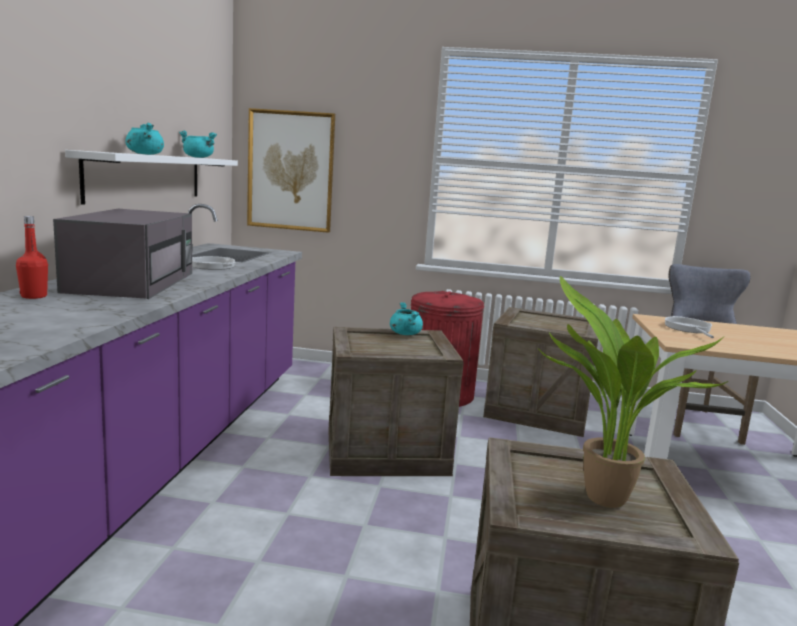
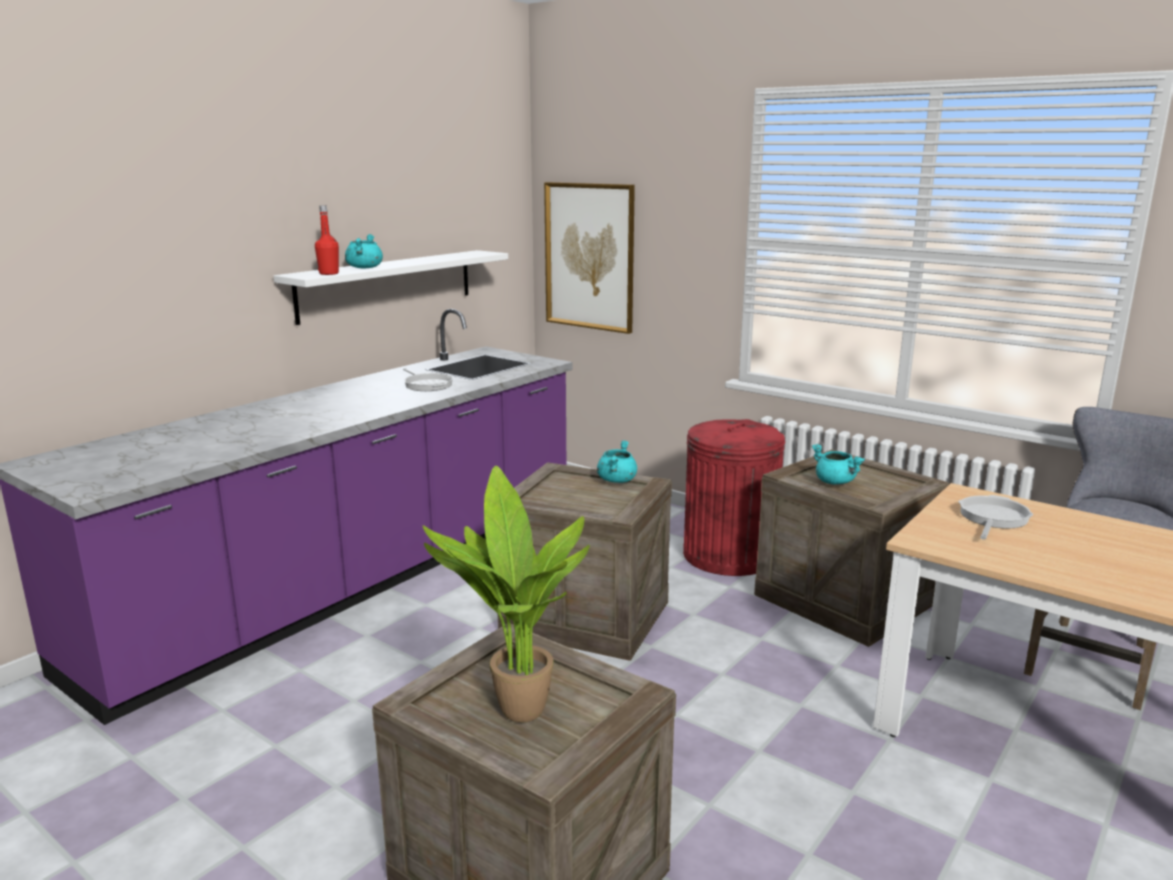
camera: 30 degrees right, 5 degrees up
red bottle [16,216,48,299] -> red bottle moved to [315,205,339,275]
grey microwave [53,209,192,299] -> none
turquoise cooking pot [179,131,217,158] -> turquoise cooking pot moved to [811,444,865,484]

